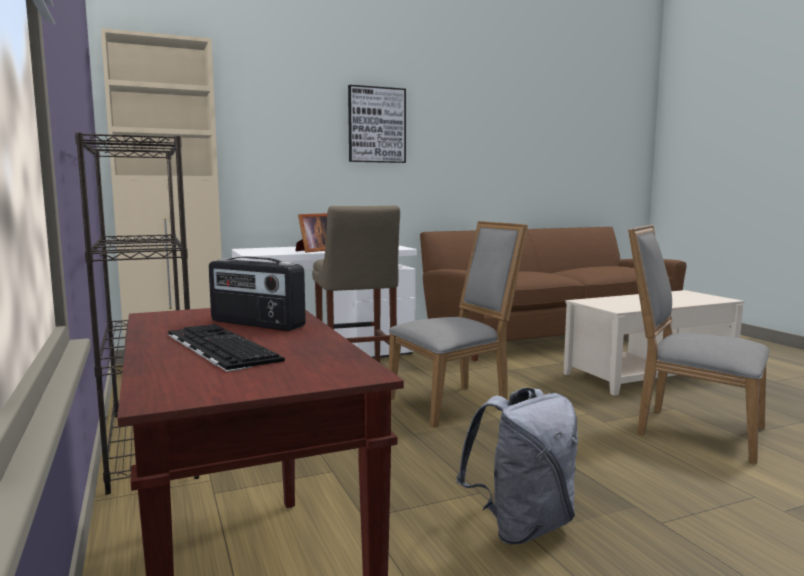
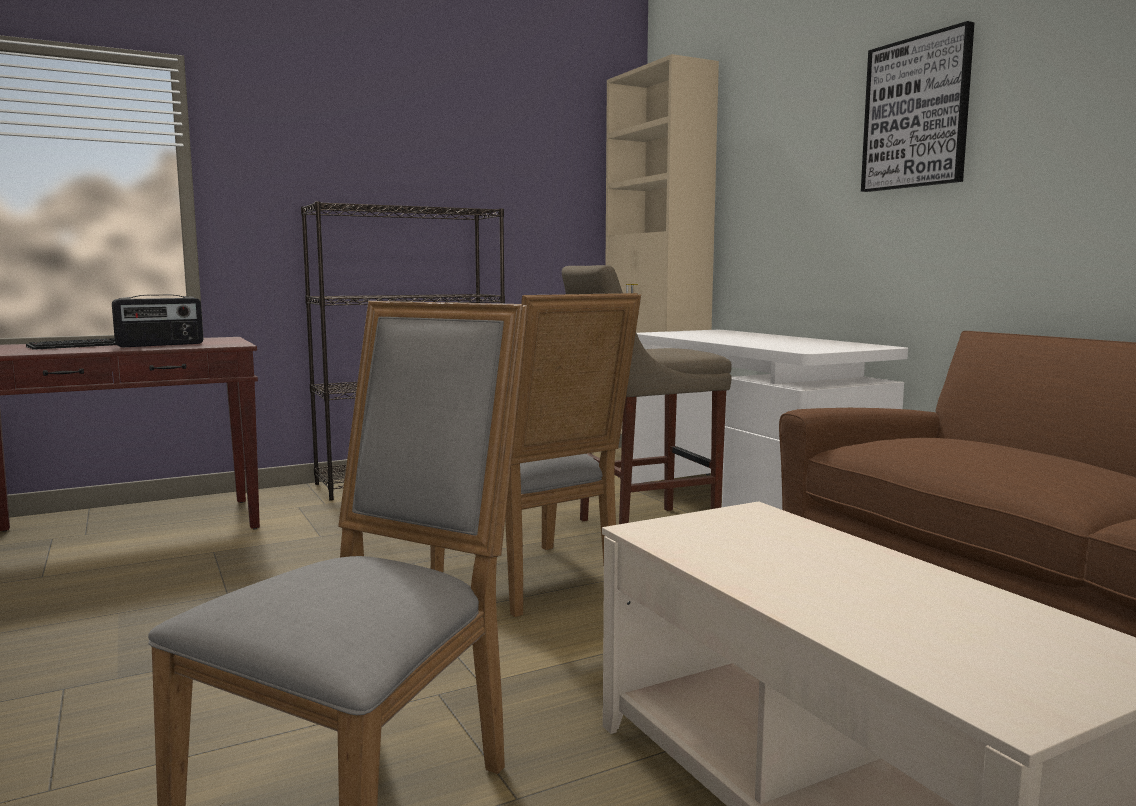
camera: 85 degrees right, 0 degrees up
radio [209,256,306,331] -> radio turned 150 degrees counterclockwise [112,295,203,347]
picture frame [295,213,327,253] -> none
grey backpack [456,387,578,544] -> none

